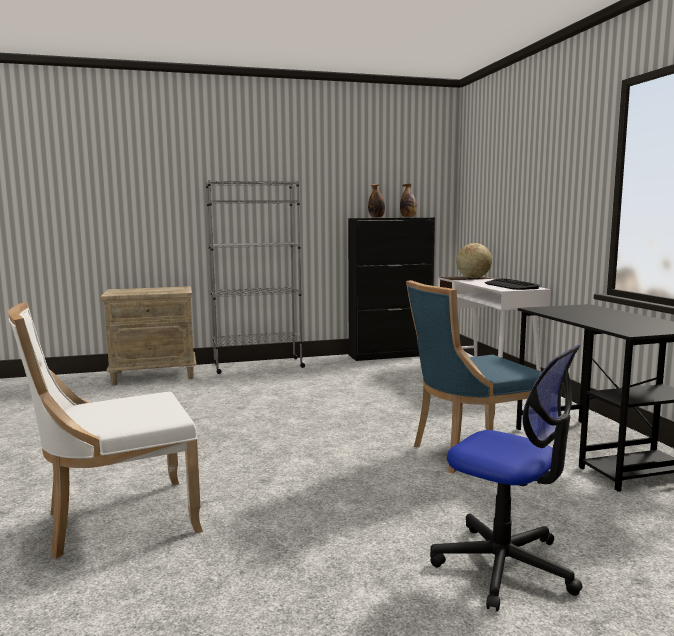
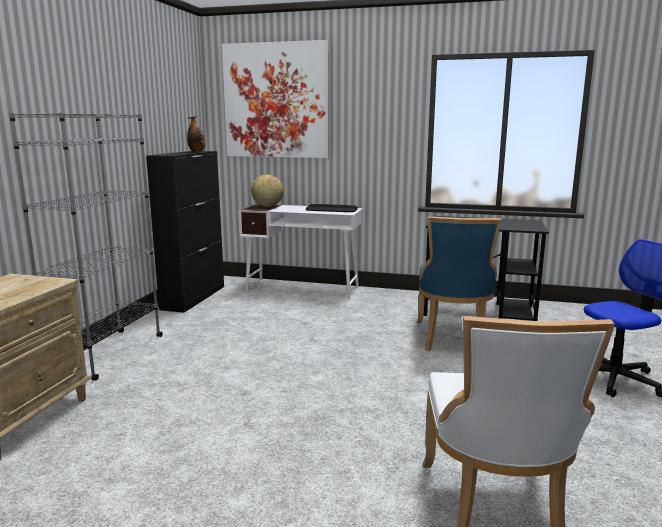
camera: 60 degrees left, 5 degrees up
bottle [368,184,385,218] -> none
none -> picture [222,40,330,158]

